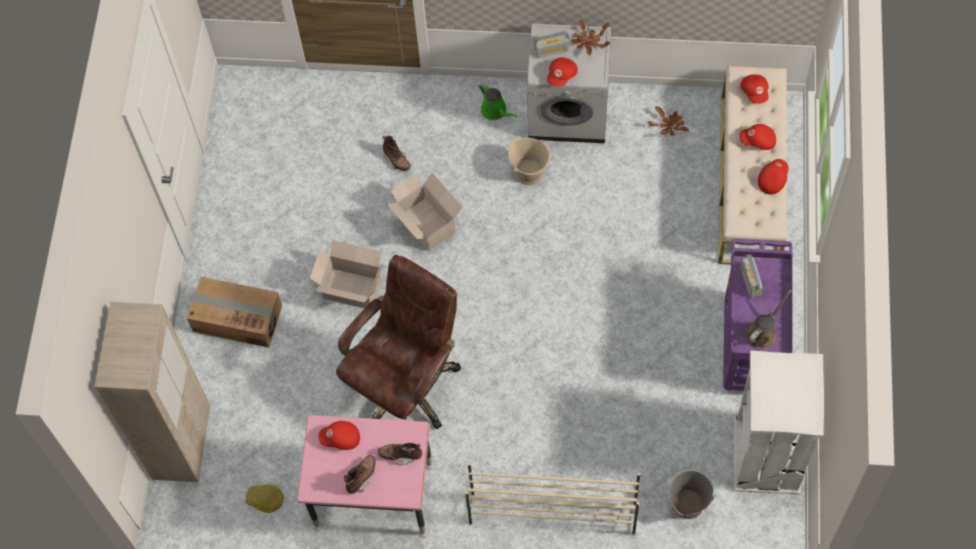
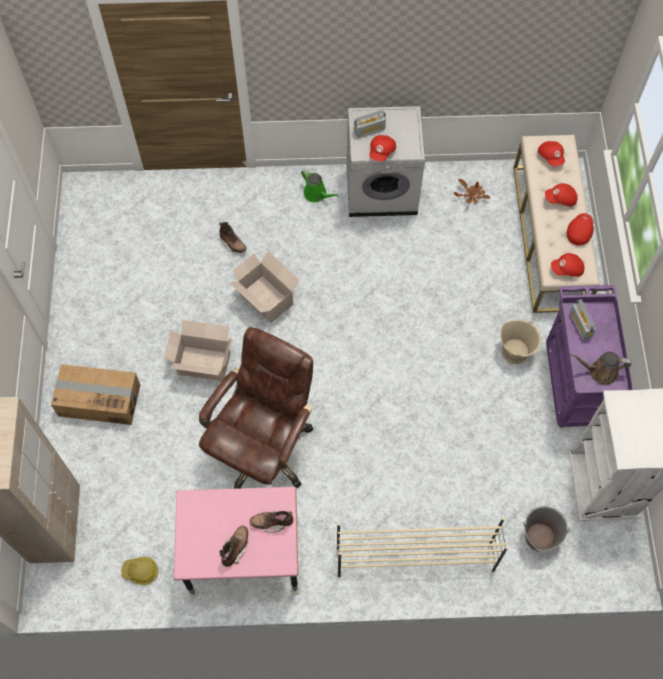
camera: 10 degrees left, 0 degrees up
red cap [318,421,360,450] -> red cap moved to [551,253,584,277]
beige bucket [508,138,551,185] -> beige bucket moved to [500,320,541,364]
potted plant [571,20,610,56] -> none
brown watering can [746,290,792,349] -> brown watering can turned 120 degrees counterclockwise [571,352,631,385]

